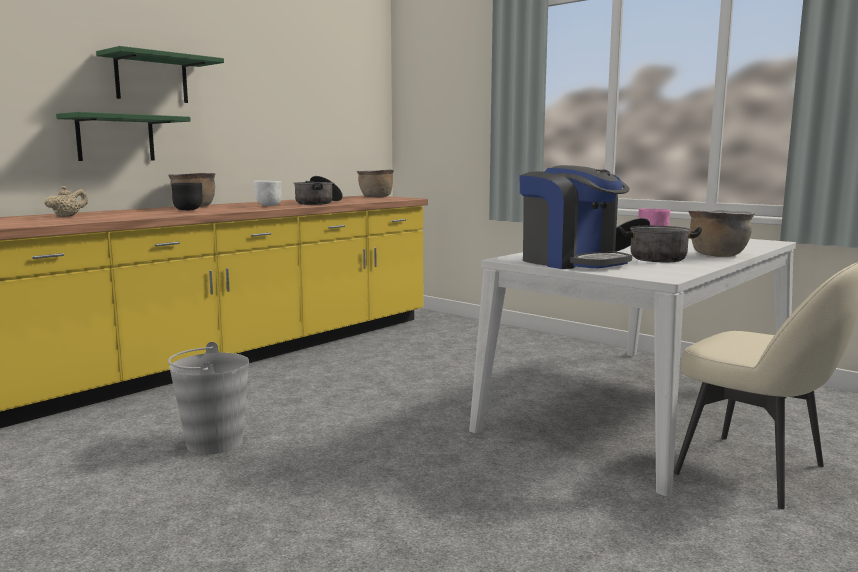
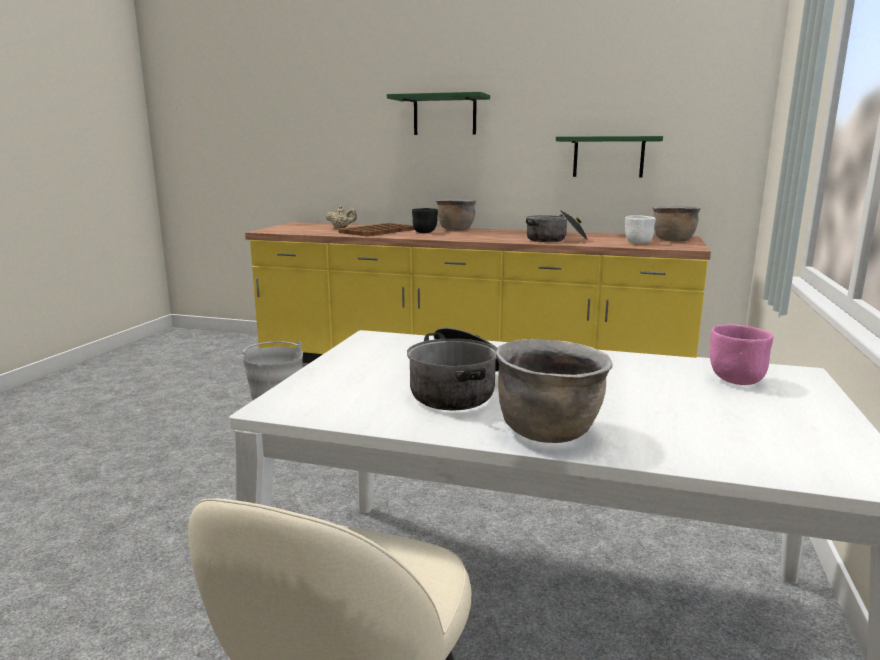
camera: 65 degrees right, 5 degrees up
green shelf [56,112,191,161] -> green shelf moved to [556,136,663,178]
white bowl [253,180,282,206] -> white bowl moved to [625,215,656,244]
coffee machine [519,165,632,269] -> none
none -> brown tray [339,223,414,236]

